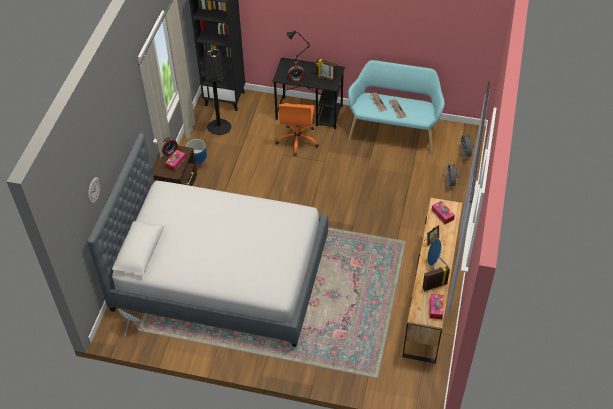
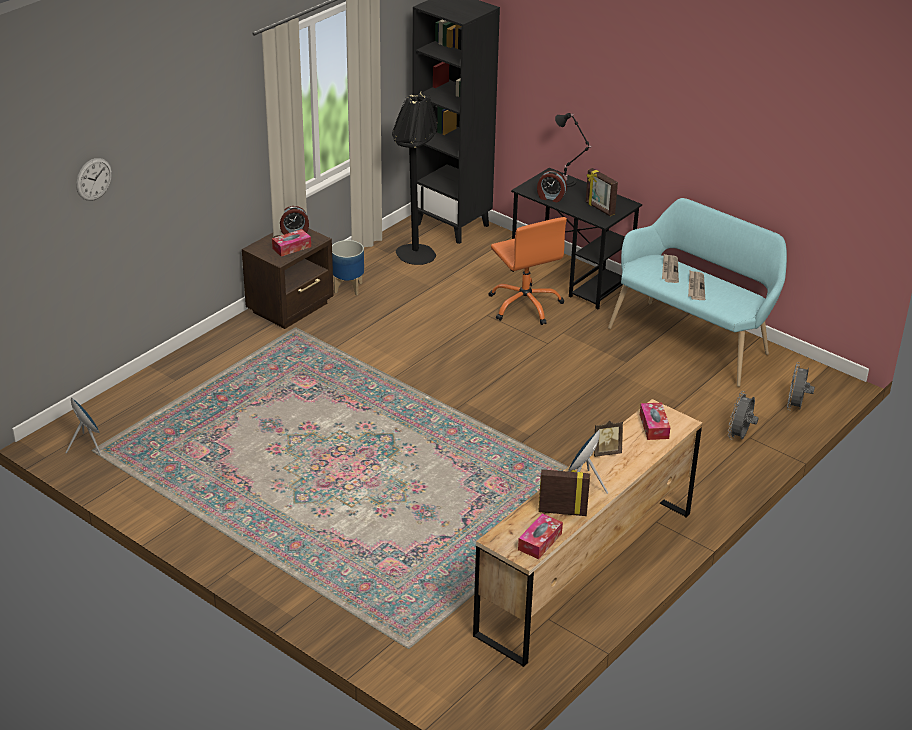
camera: 25 degrees right, 15 degrees down
bed [87,133,328,347] -> none
orange office chair [276,103,319,156] -> orange office chair turned 60 degrees counterclockwise [488,217,567,325]

